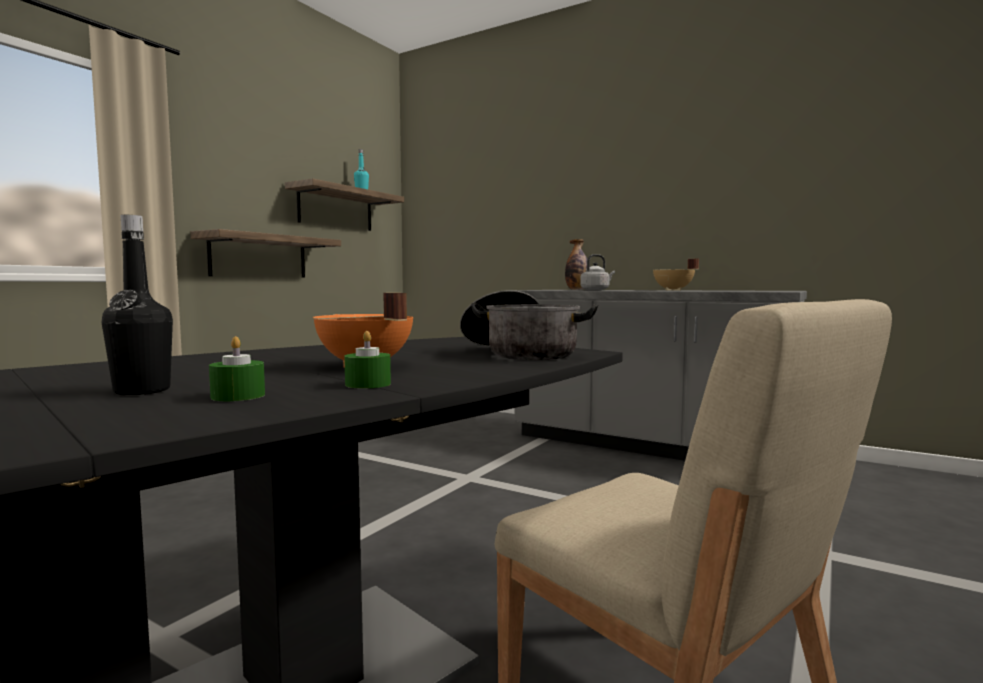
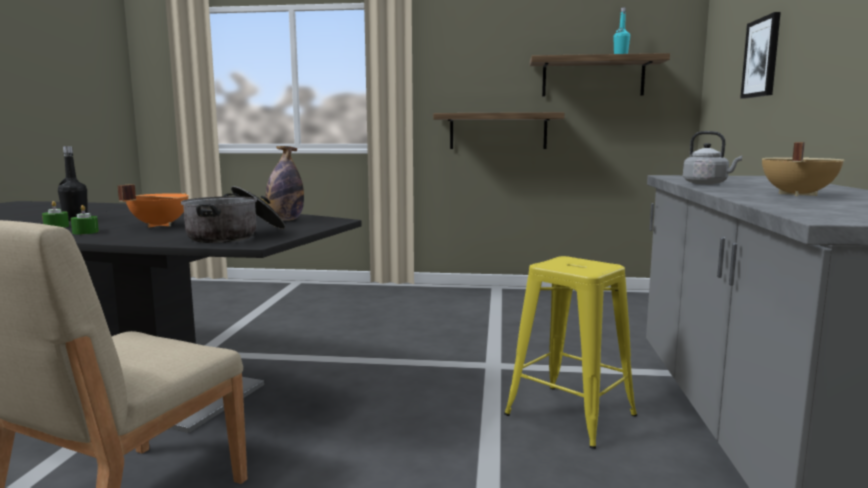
camera: 65 degrees right, 5 degrees up
bottle [565,239,590,290] -> bottle moved to [265,146,304,221]
none -> yellow stool [504,256,637,449]
none -> picture [740,12,781,99]

